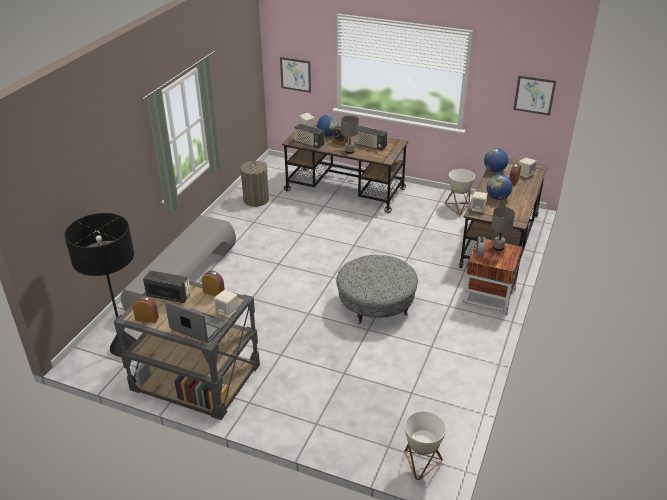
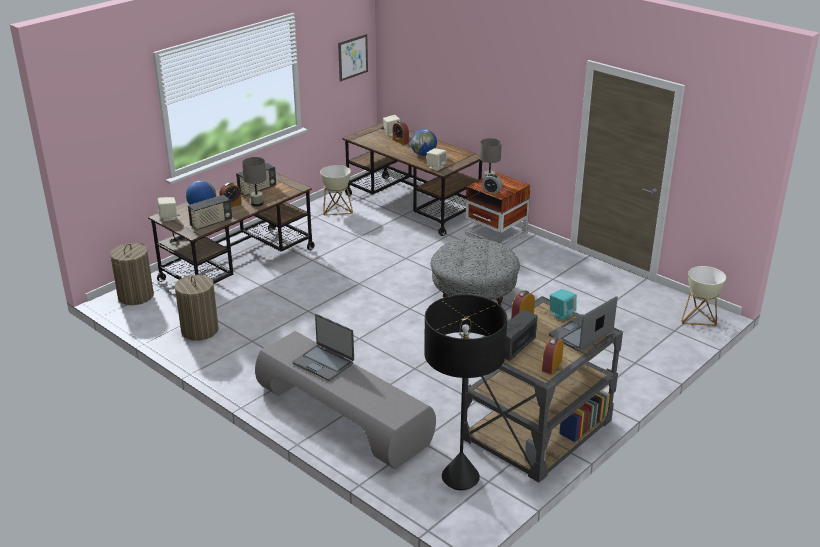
camera: 70 degrees left, 5 degrees down
beige speaker [214,290,238,318] -> turquoise speaker [550,289,577,320]
picture [280,57,311,93] -> none
globe [484,148,508,172] -> none
none -> laundry basket [110,243,154,305]
none -> laptop [293,314,354,381]

